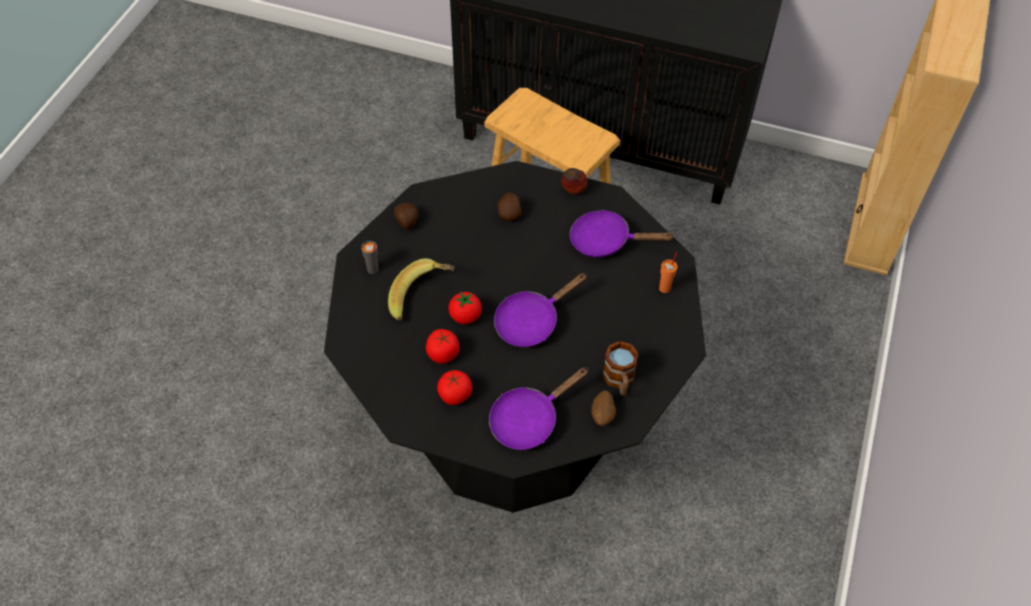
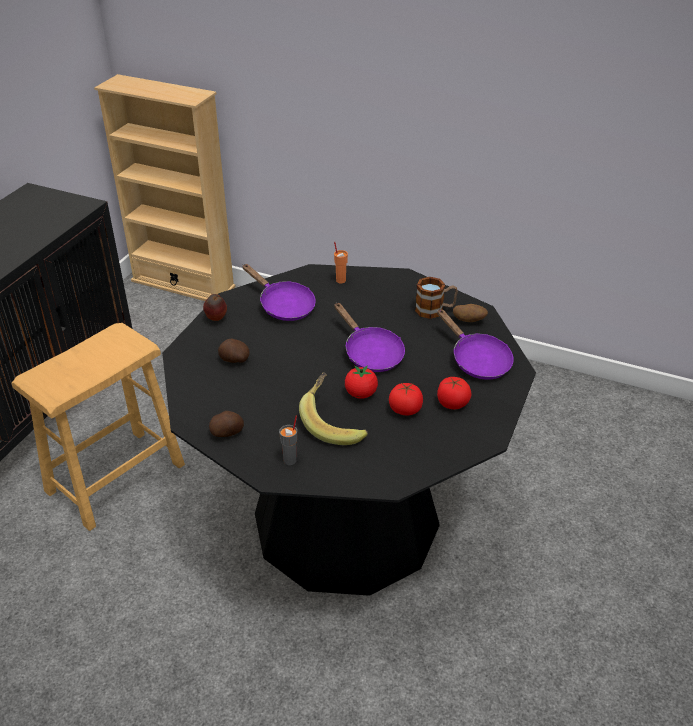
camera: 85 degrees left, 15 degrees down
purple frying pan [570,210,675,258] -> purple frying pan turned 60 degrees counterclockwise [242,264,316,321]

